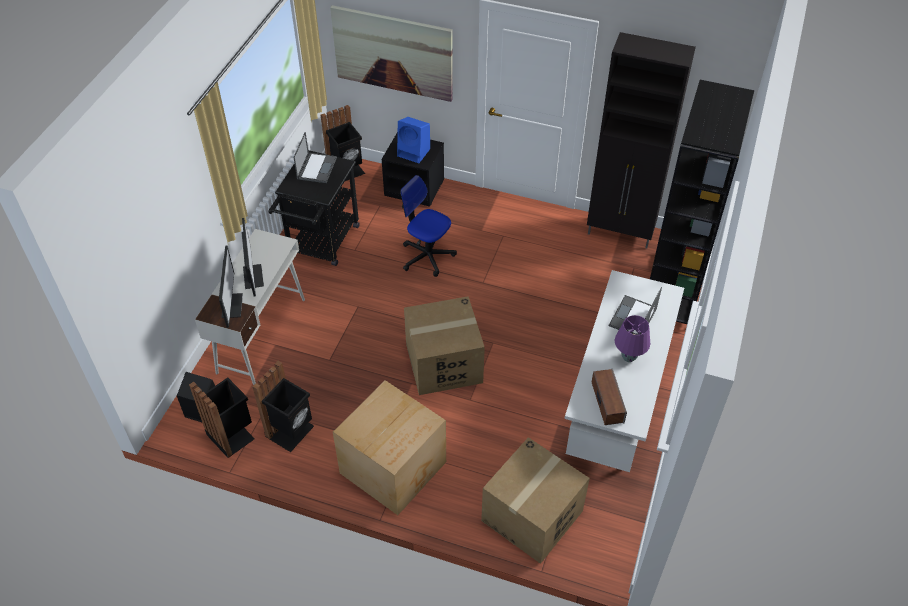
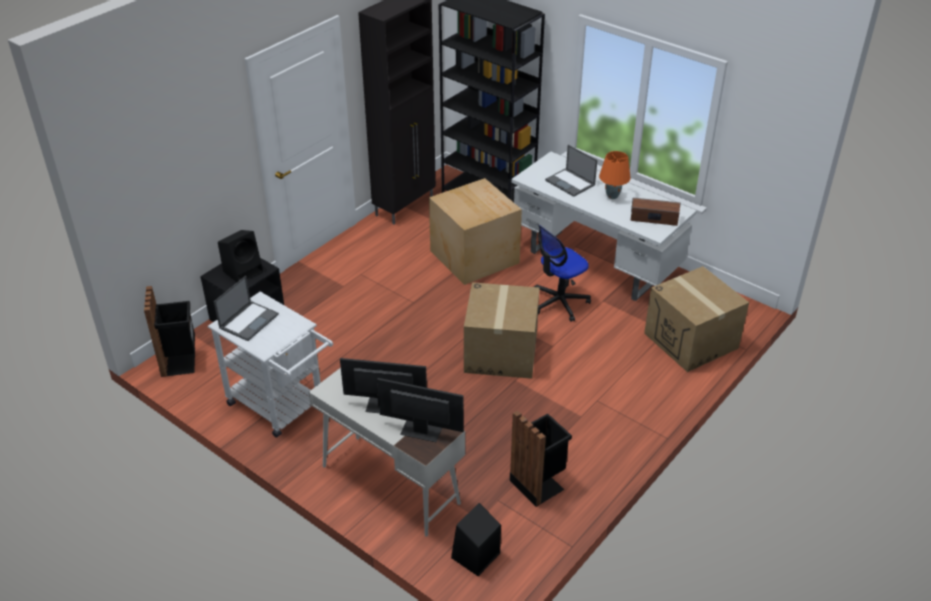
camera: 70 degrees left, 10 degrees down
black trash can [189,378,255,458] -> none
black cart [269,150,360,266] -> white cart [208,292,333,438]
laptop [293,132,337,183] -> laptop turned 90 degrees clockwise [214,276,279,341]
picture [330,5,452,102] -> none
cardboard box [333,380,446,515] -> cardboard box moved to [429,178,522,285]
blue speaker [397,117,430,163] -> black speaker [218,230,263,282]
office chair [400,175,457,277] -> office chair moved to [534,225,591,322]
purple table lamp [615,315,650,362] -> orange table lamp [599,151,631,199]

